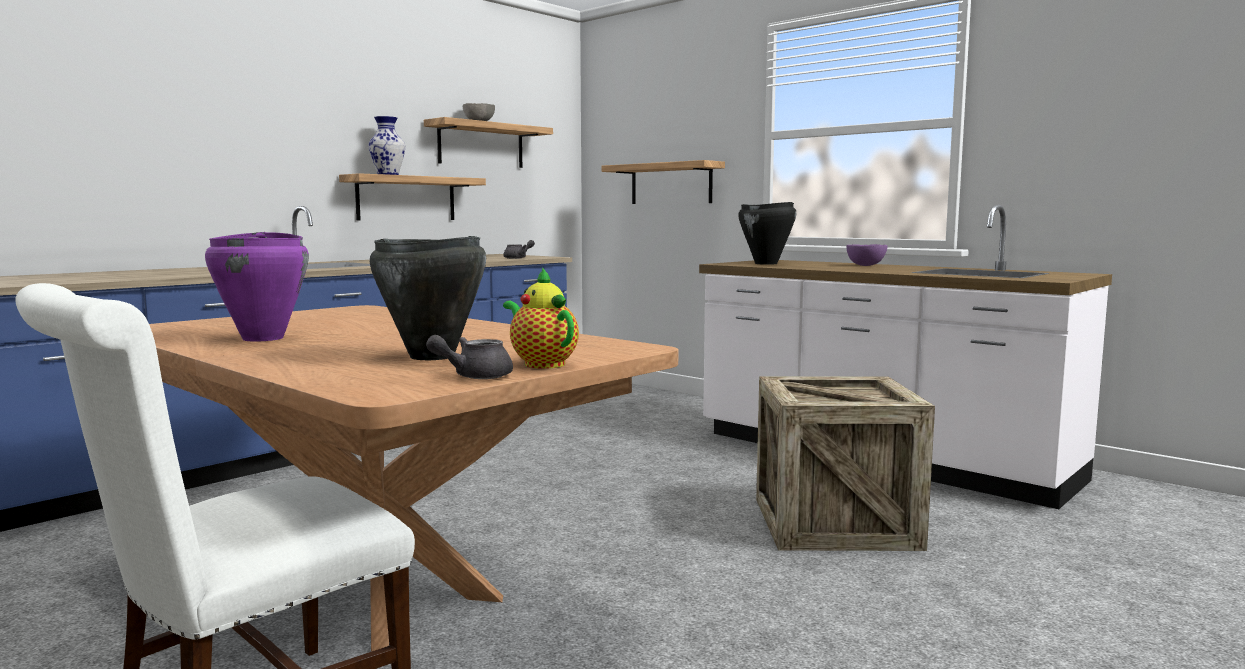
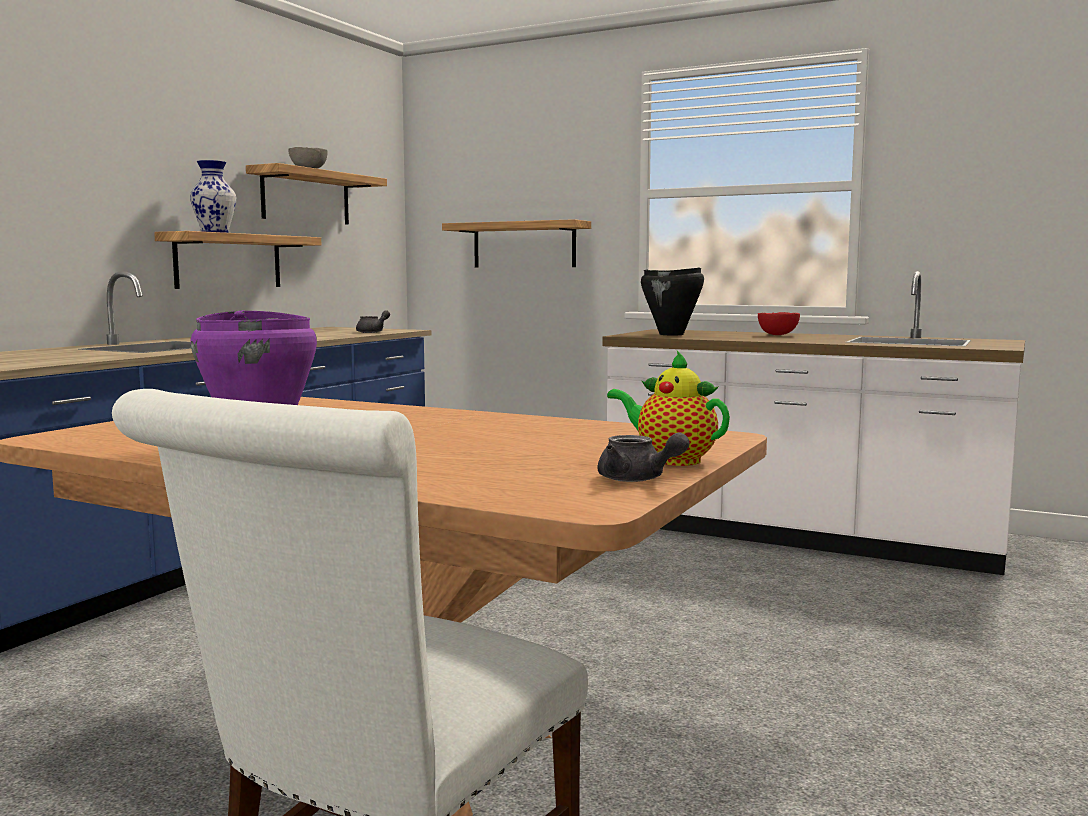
camera: 15 degrees left, 0 degrees up
black cooking pot [370,236,486,360] -> none
grey teapot [426,335,513,379] -> grey teapot turned 90 degrees counterclockwise [597,433,690,482]
crate [756,376,935,551] -> none
purple bowl [846,244,887,266] -> red bowl [758,312,800,335]

